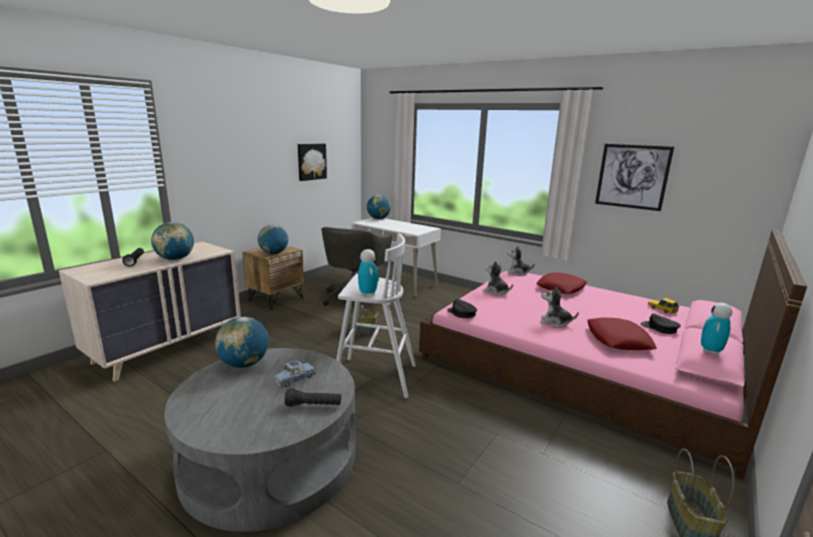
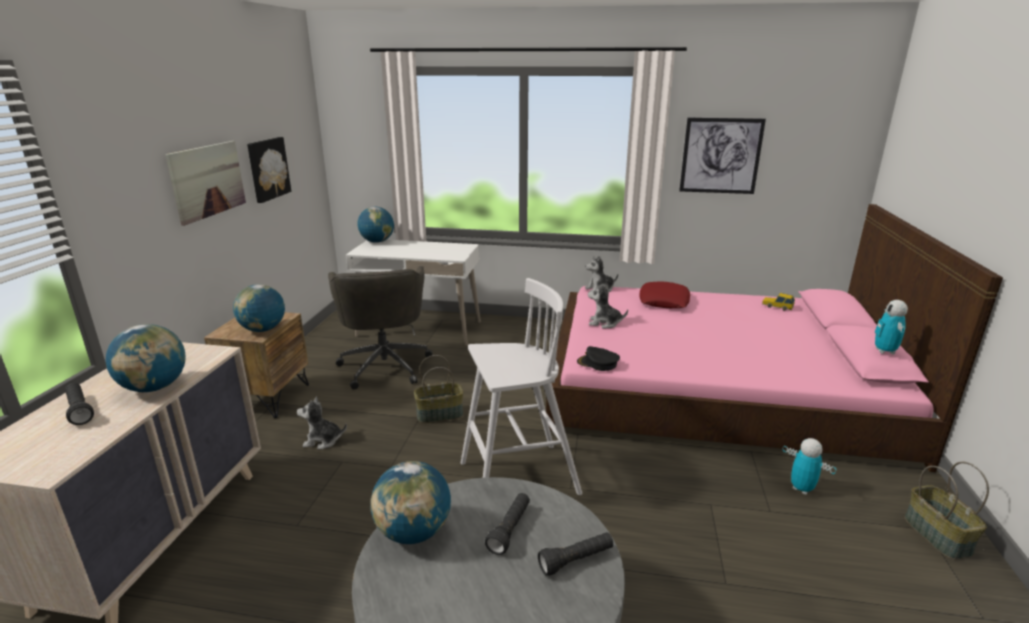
camera: 25 degrees left, 5 degrees up
blue toy car [275,360,316,387] -> black flashlight [485,493,530,555]
toy robot [358,249,379,296] -> toy robot moved to [782,438,837,495]
plush toy [540,287,579,328] -> plush toy moved to [297,396,347,450]
red pillow [587,318,657,350] -> none
black cap [641,313,681,334] -> none
none -> picture [165,141,246,226]

